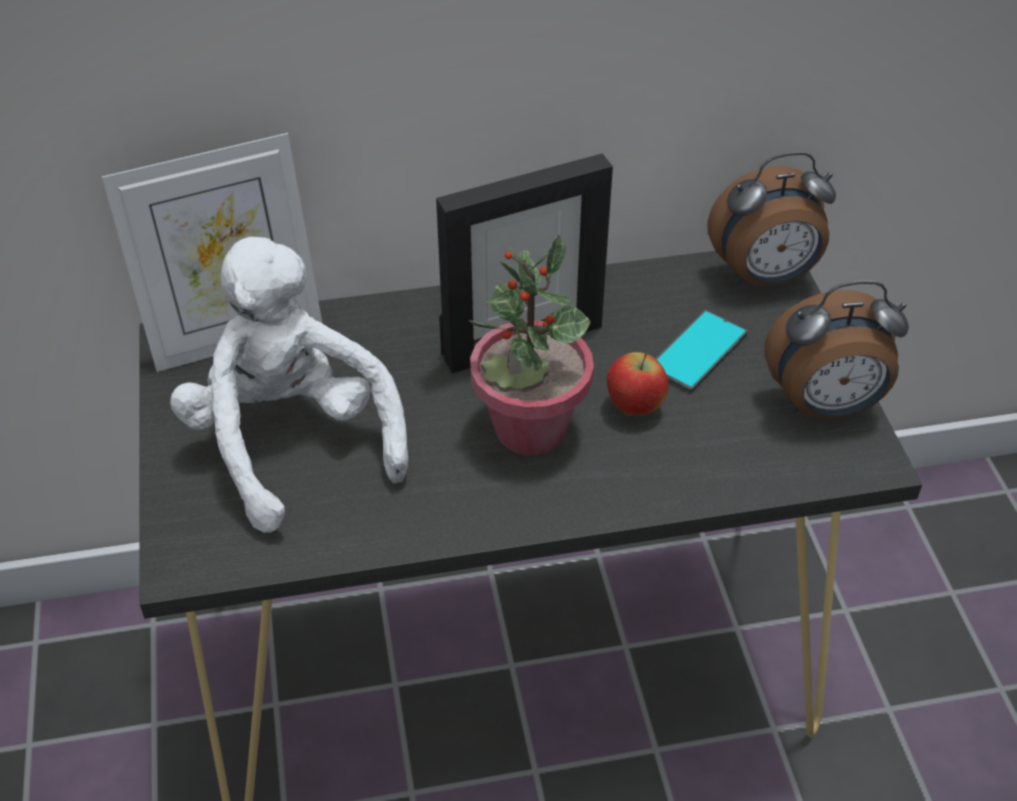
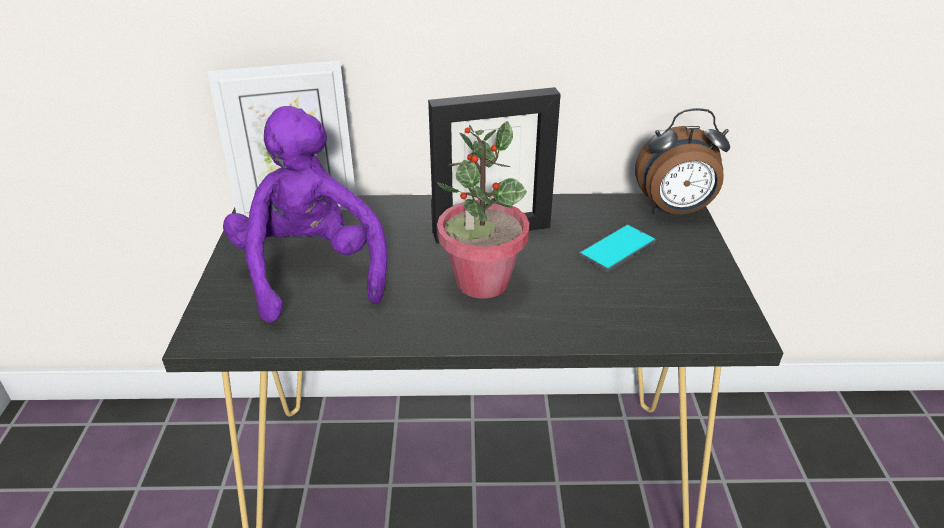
camera: 10 degrees right, 10 degrees down
white plush toy [170,237,408,533] -> purple plush toy [223,106,387,323]
apple [607,352,668,416] -> none
alarm clock [764,280,909,419] -> none

